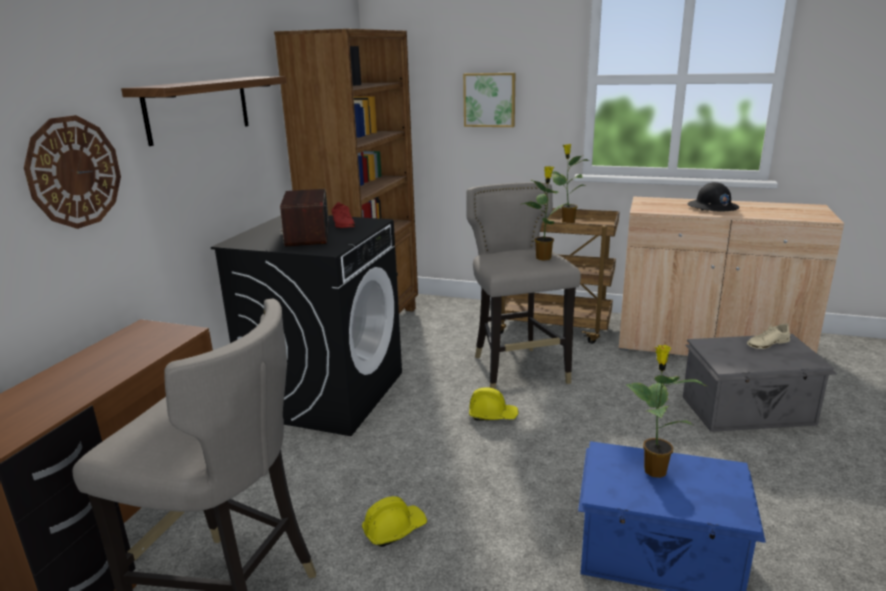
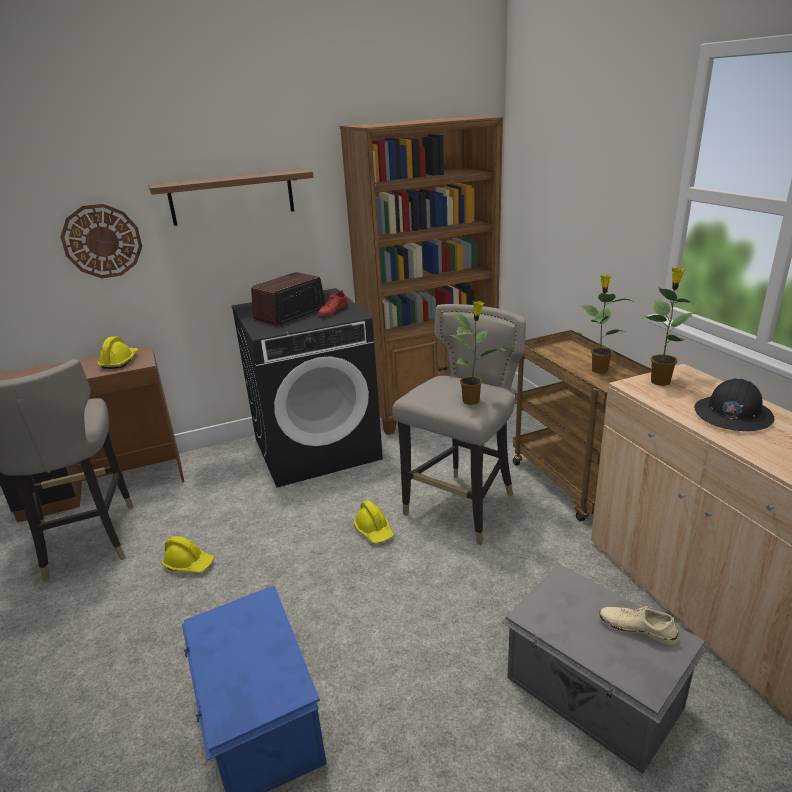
camera: 50 degrees right, 5 degrees up
picture [463,73,515,127] -> none
potted plant [625,345,706,478] -> potted plant moved to [642,267,697,386]
none -> yellow hard hat [97,336,138,369]

